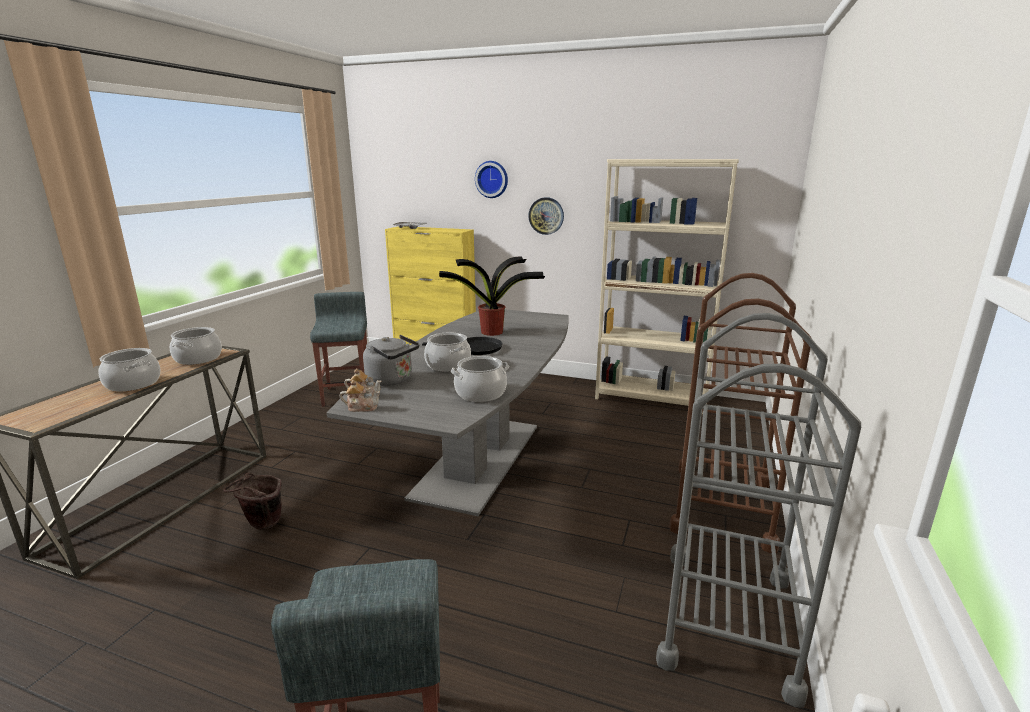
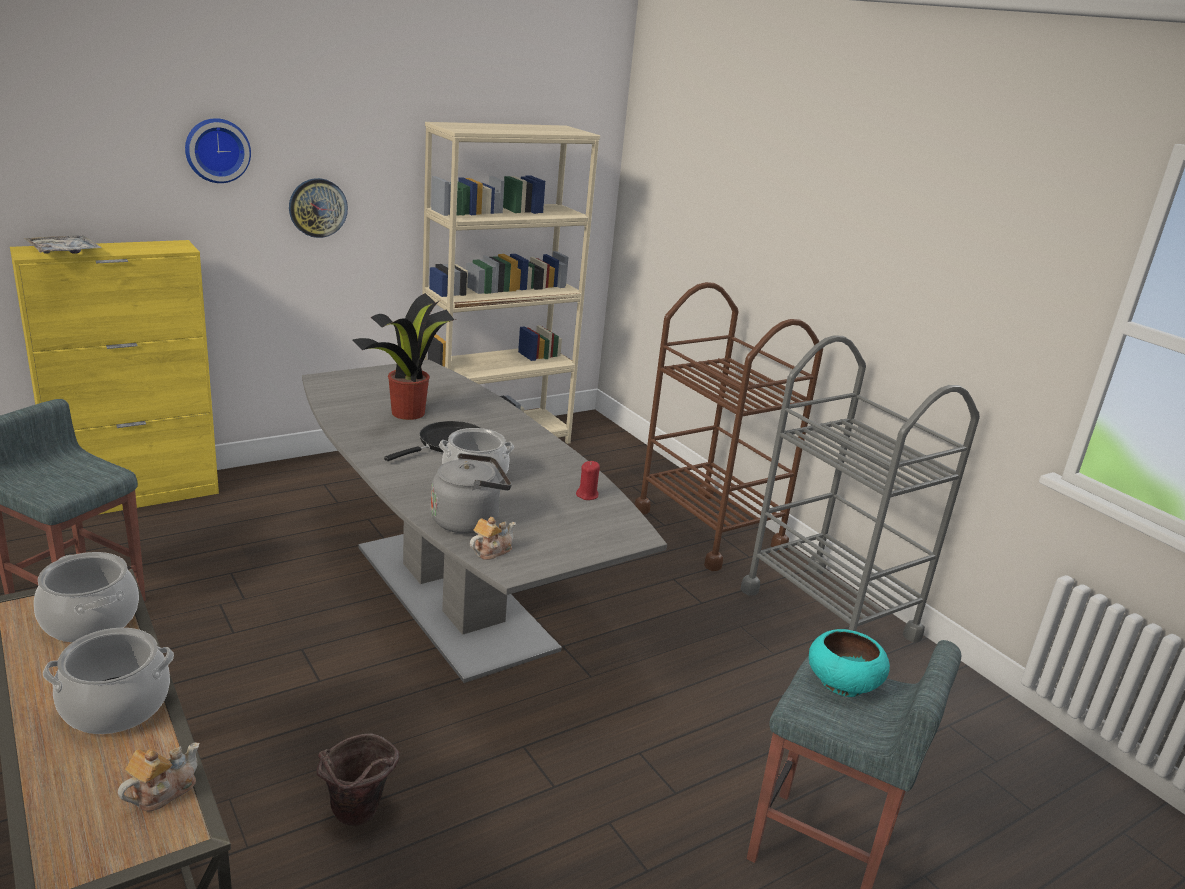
camera: 55 degrees left, 5 degrees up
teapot [340,380,380,412] -> teapot moved to [118,742,199,812]
cooking pot [451,356,509,402] -> red candle [576,461,600,500]
none -> turquoise bowl [809,629,890,697]

